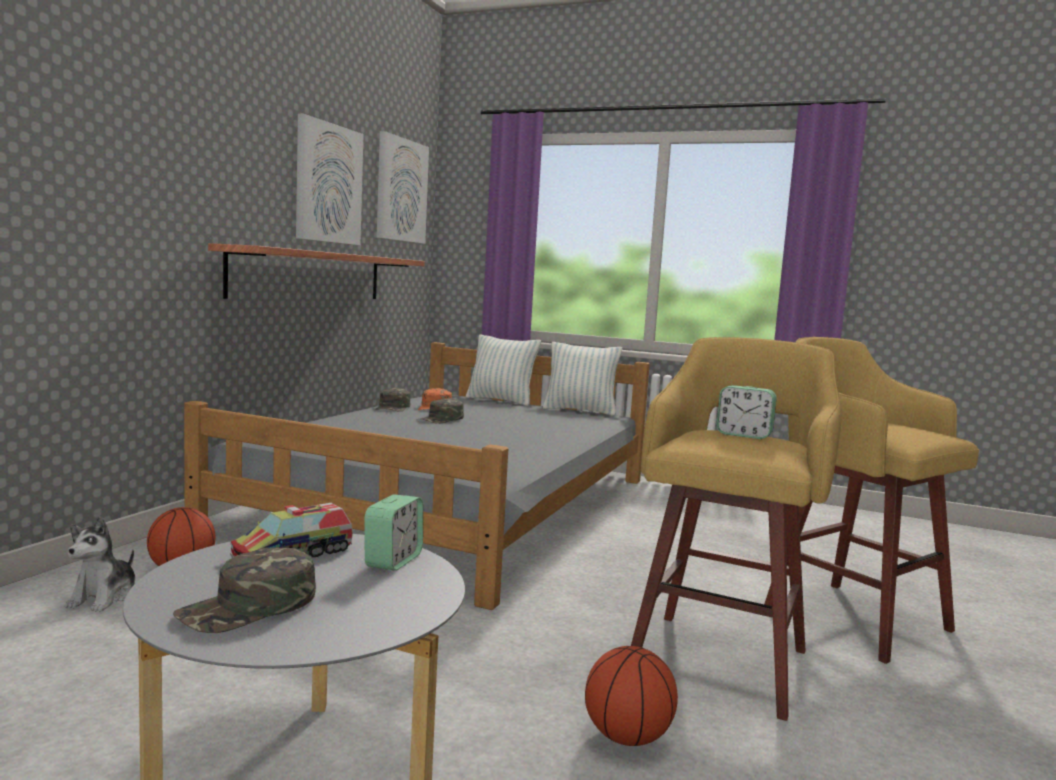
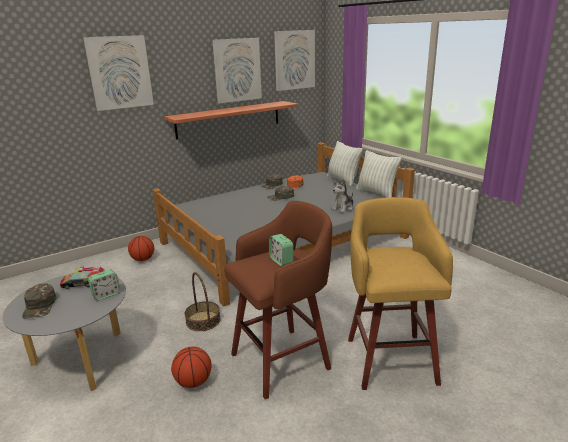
camera: 35 degrees right, 15 degrees up
plush toy [65,516,135,612] -> plush toy moved to [331,179,354,213]
green cap [173,548,316,633] -> green cap turned 90 degrees counterclockwise [22,283,56,319]
yellow stool [631,337,841,721] -> brown stool [224,201,332,399]
none -> picture [83,35,154,111]
none -> basket [185,272,221,331]

